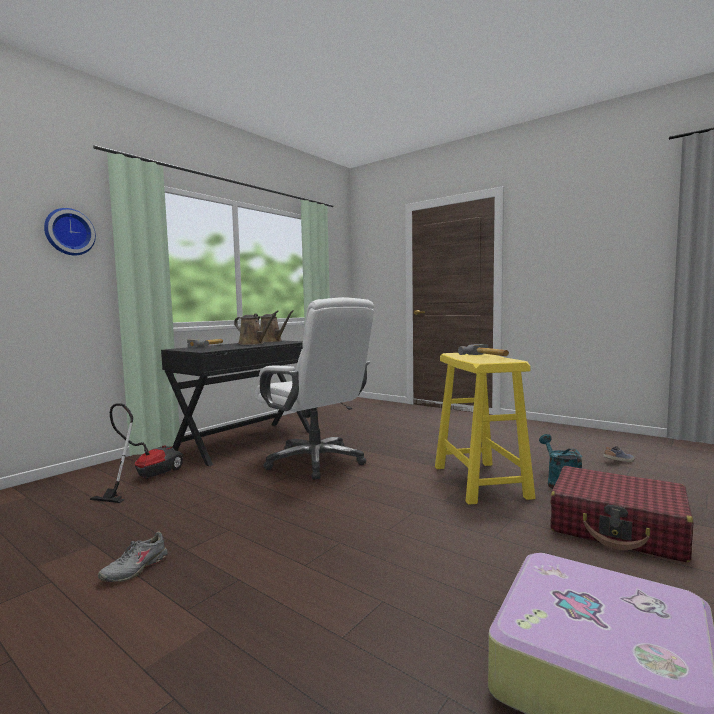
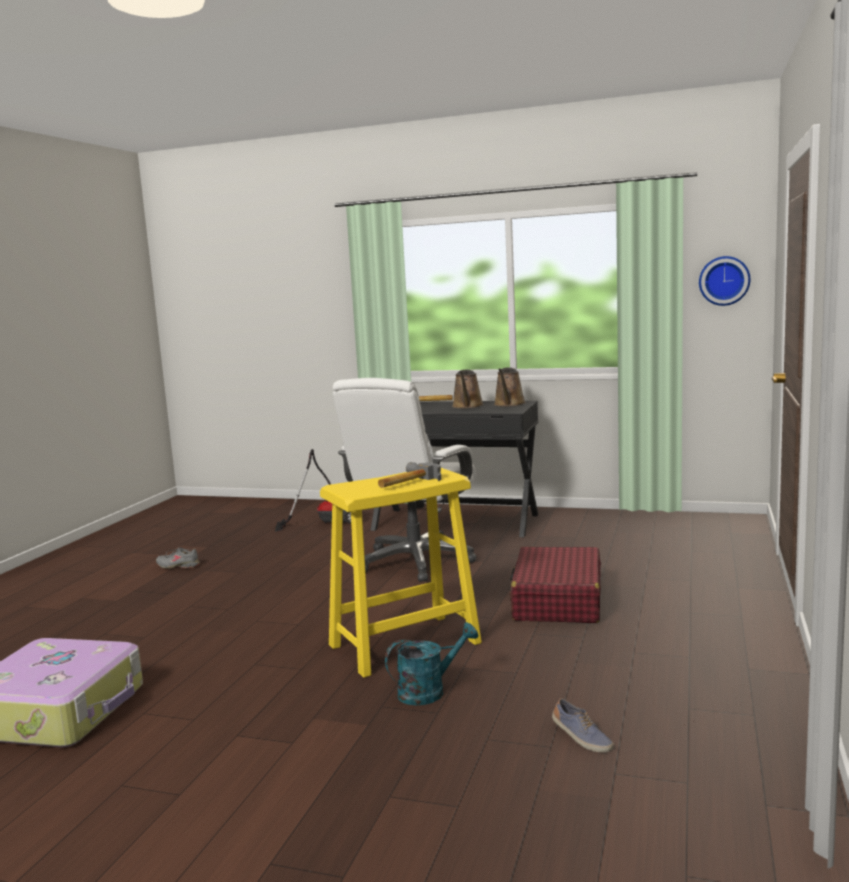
camera: 70 degrees right, 5 degrees up
wall clock [44,208,96,255] -> wall clock moved to [699,256,750,306]
red suitcase [550,466,694,562] -> red suitcase moved to [509,547,601,623]

